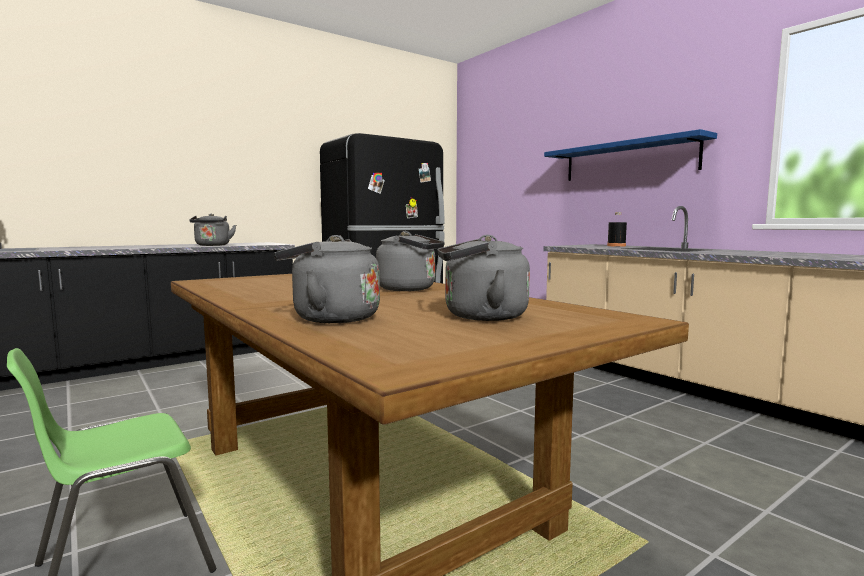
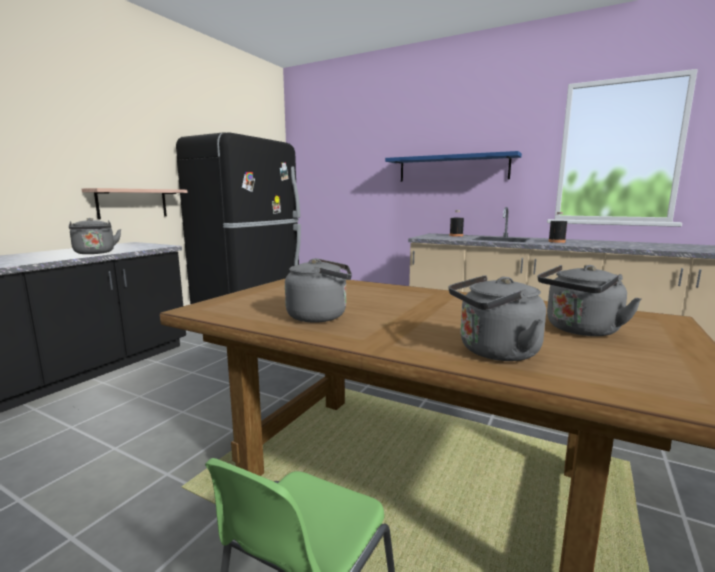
camera: 25 degrees left, 5 degrees up
grey kettle [376,231,445,291] -> grey kettle moved to [285,258,352,323]
none -> shelf [82,188,188,220]
none -> black bottle [548,212,567,243]

